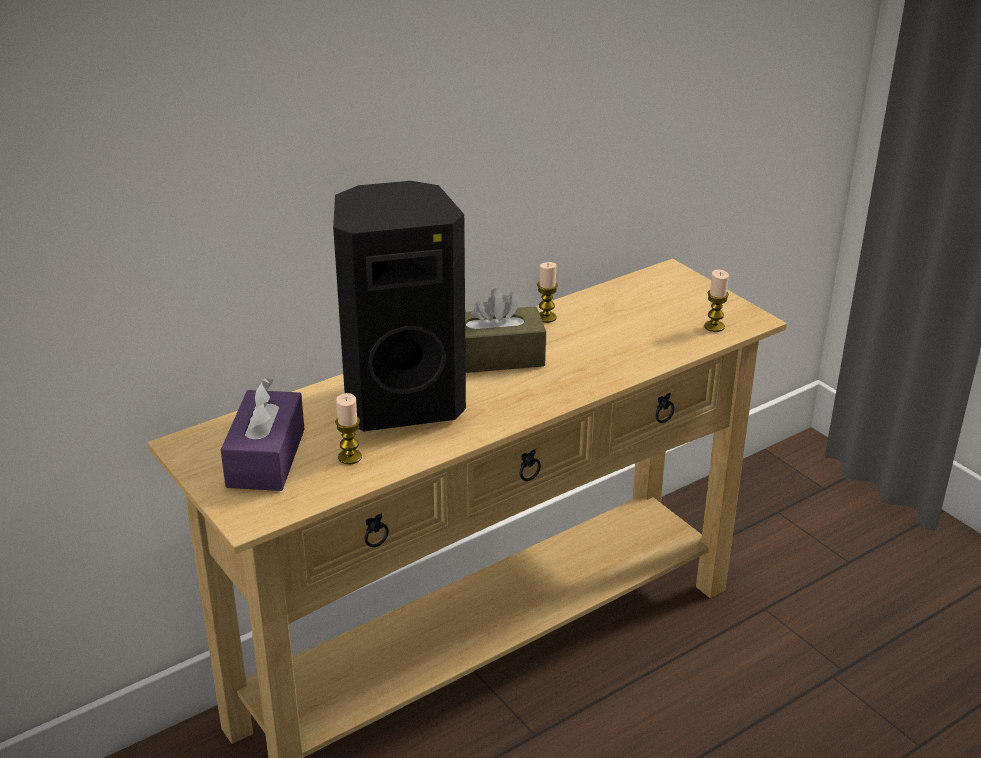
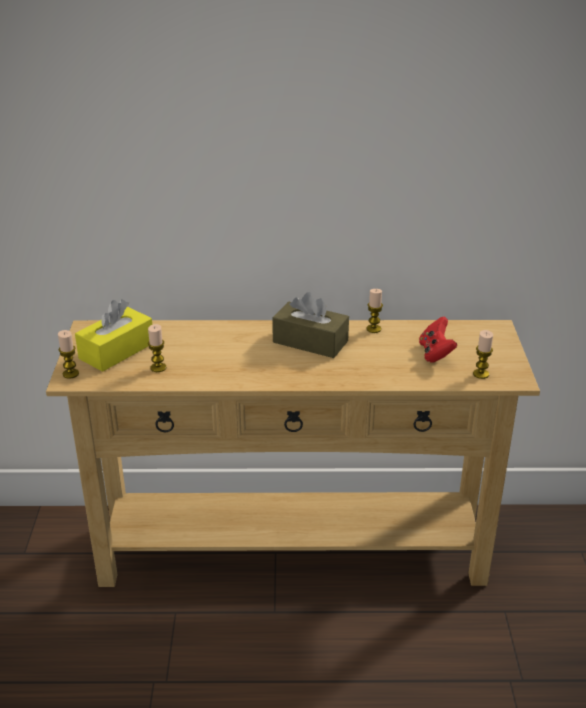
camera: 35 degrees right, 0 degrees up
purple tissue box [221,377,304,491] -> yellow tissue box [75,299,152,372]
black speaker [333,181,466,431] -> none
none -> candle [58,330,79,379]
none -> red game controller [419,317,457,363]

